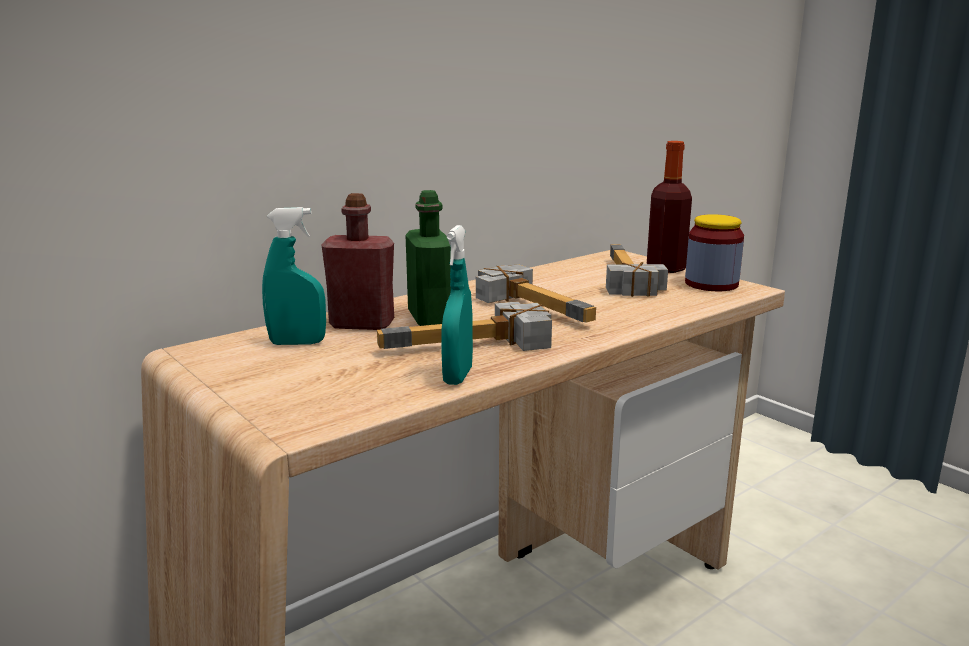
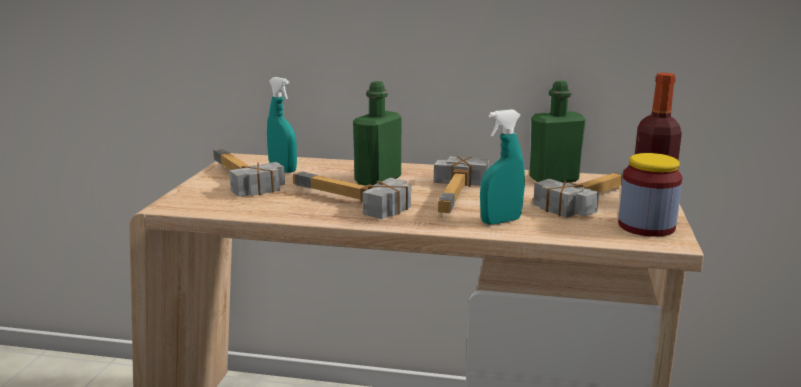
camera: 50 degrees right, 0 degrees up
red bottle [321,193,394,330] -> none
turquoise spray bottle [441,225,473,385] -> turquoise spray bottle moved to [480,109,525,225]
none -> hammer [213,149,285,197]
none -> green bottle [529,81,586,183]

